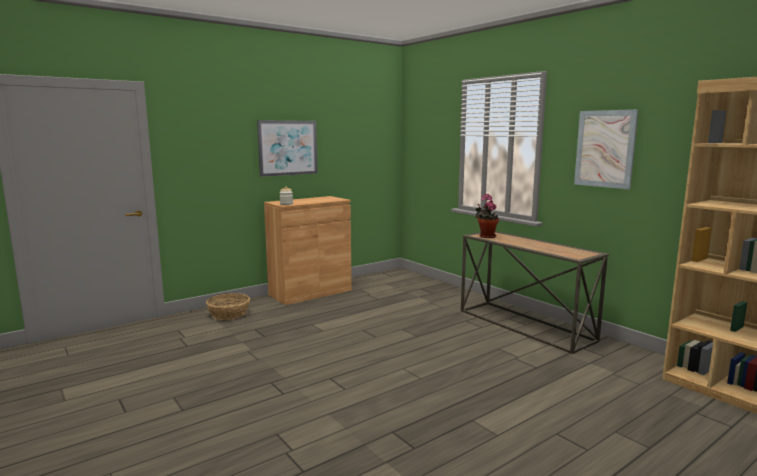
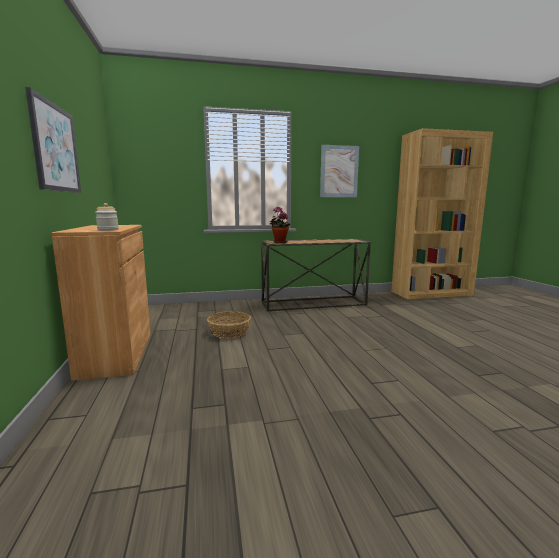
camera: 65 degrees left, 0 degrees up
basket [206,293,250,320] -> basket moved to [207,311,251,339]

